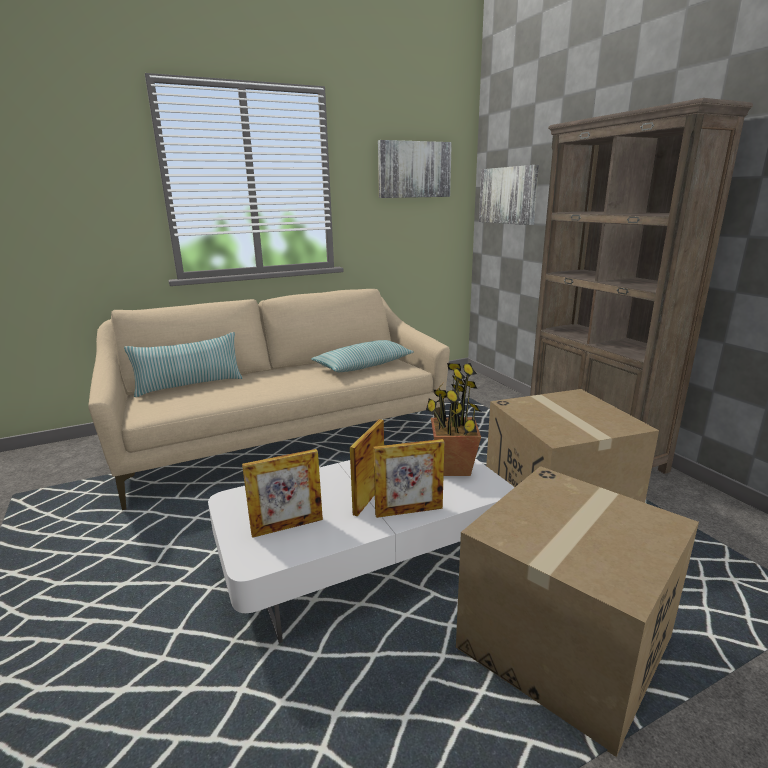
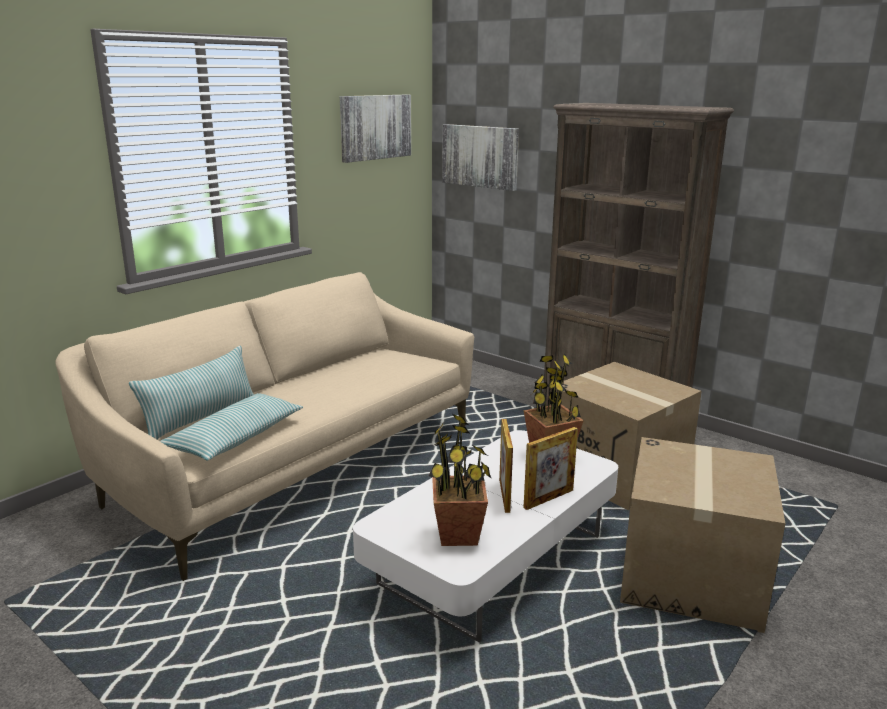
camera: 25 degrees left, 0 degrees up
picture frame [242,449,323,538] -> potted plant [429,414,491,546]
pillow [311,340,414,372] -> pillow moved to [160,393,303,461]

